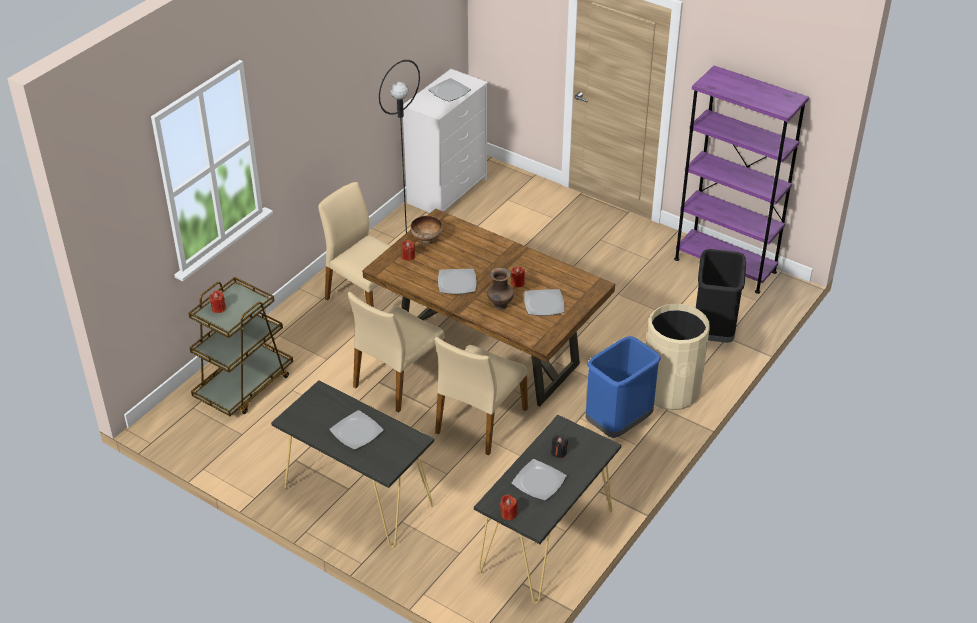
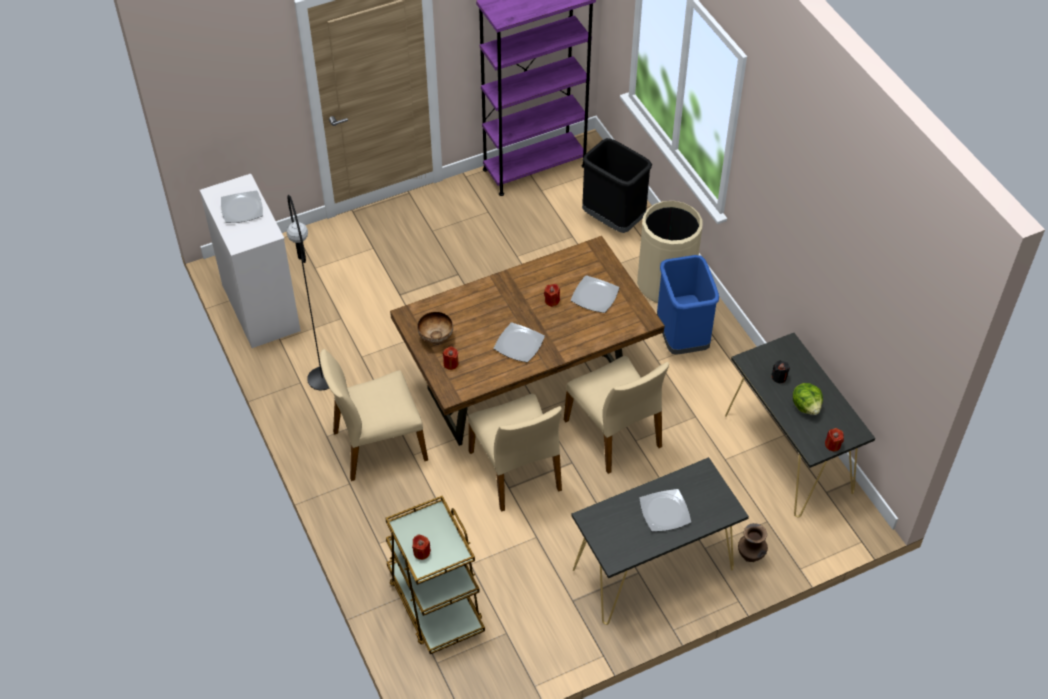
camera: 60 degrees left, 10 degrees up
brown vase [487,268,514,310] -> brown vase moved to [738,523,768,562]
plate [512,459,567,501] -> lettuce [793,383,823,415]

